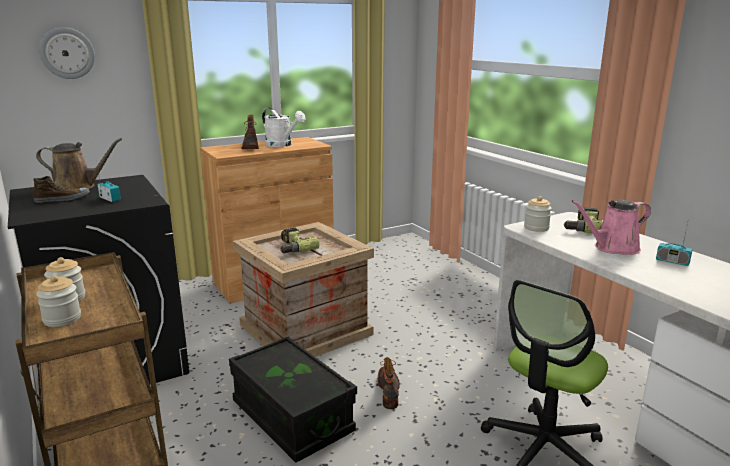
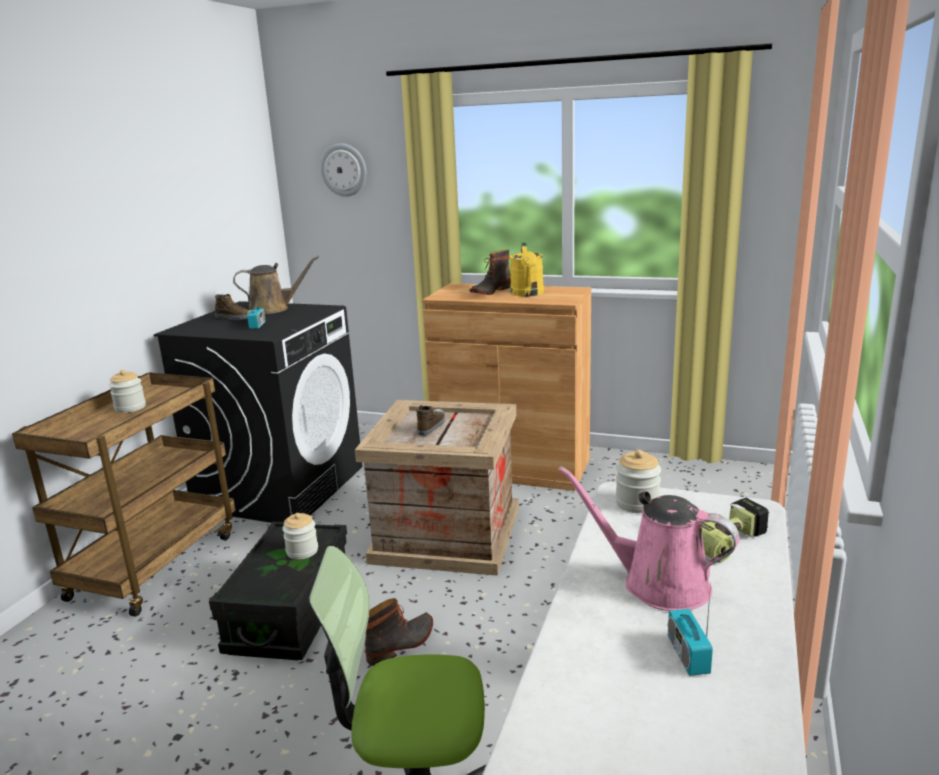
camera: 50 degrees right, 0 degrees up
brown watering can [36,138,122,189] -> brown watering can turned 60 degrees counterclockwise [233,256,319,314]
jar [36,275,81,327] -> jar moved to [282,513,318,559]
white watering can [262,107,305,147] -> yellow watering can [509,243,544,296]
power drill [280,228,319,253] -> shoe [416,405,446,436]

